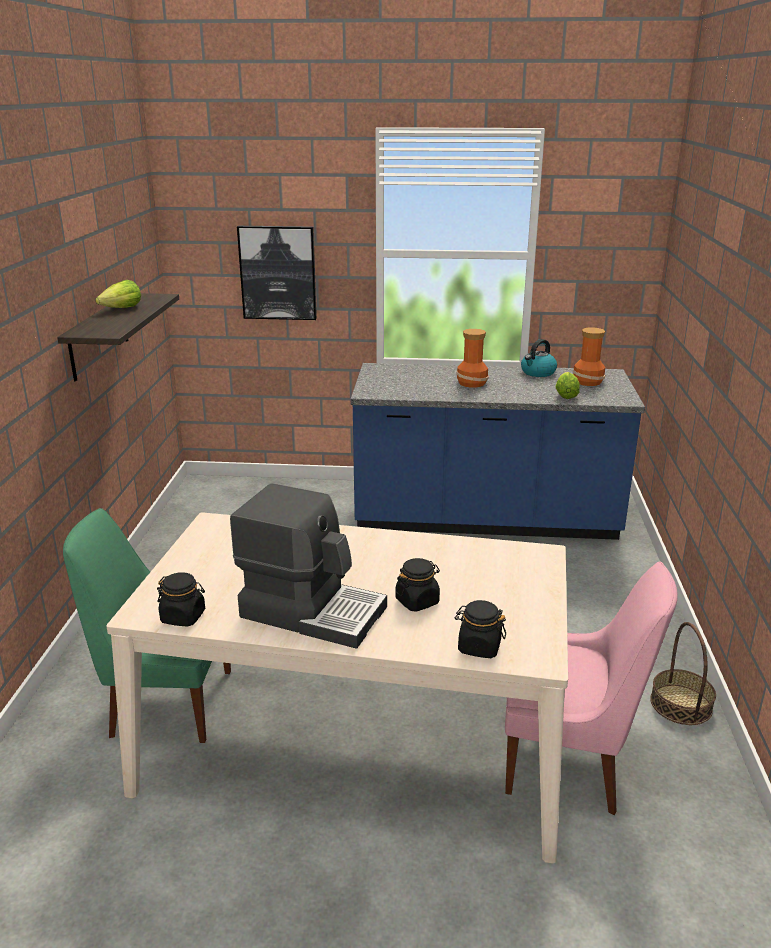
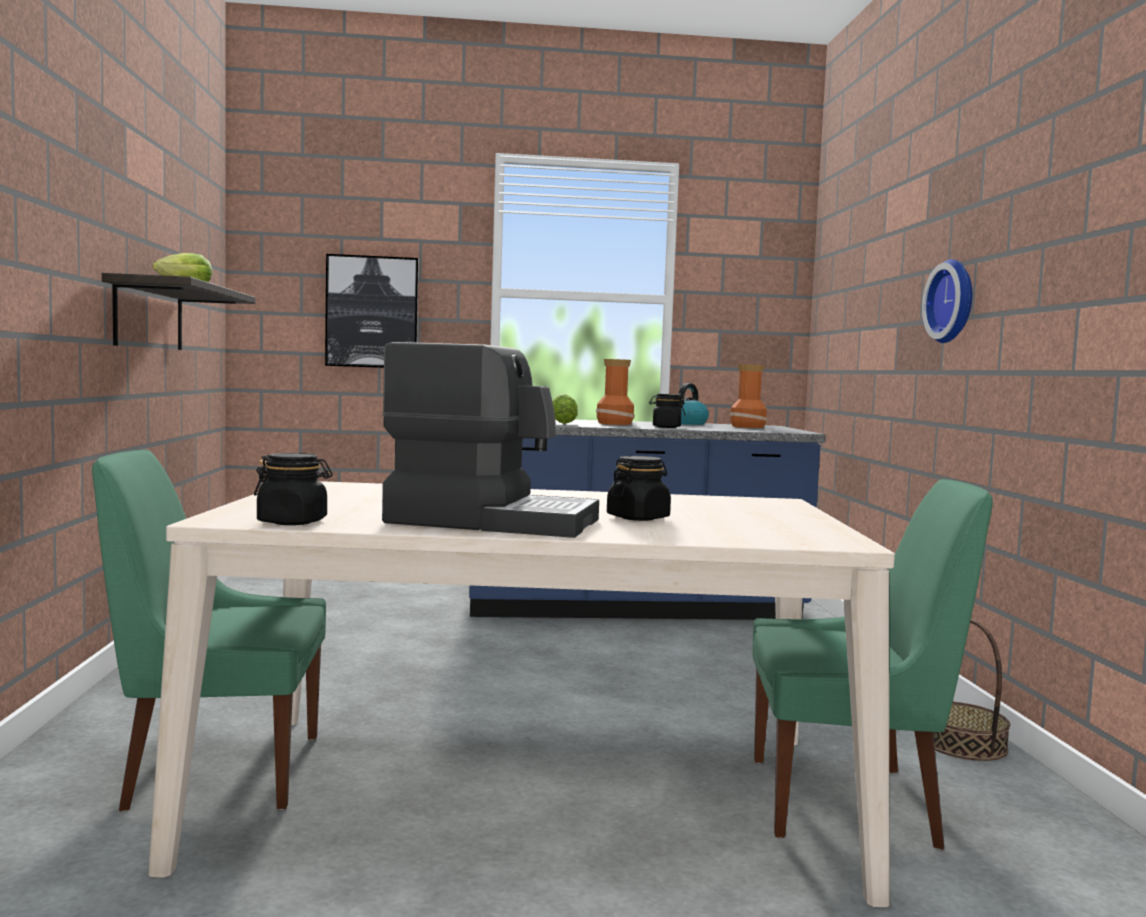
camera: 10 degrees left, 20 degrees down
black jar [455,600,506,658] -> black jar moved to [649,394,685,428]
pink chair [505,561,678,815] -> green chair [752,479,993,850]
lettuce [555,372,580,399] -> lettuce moved to [552,394,578,424]
none -> wall clock [922,259,972,343]

